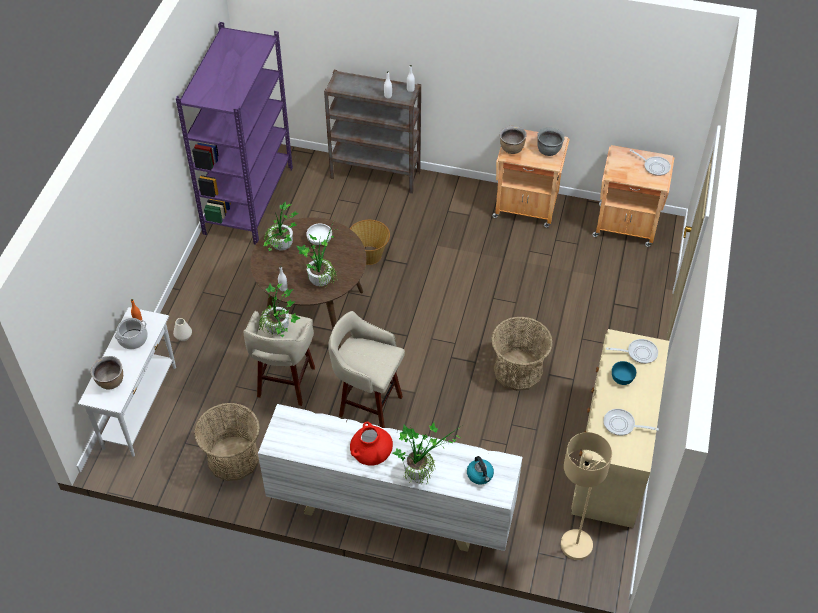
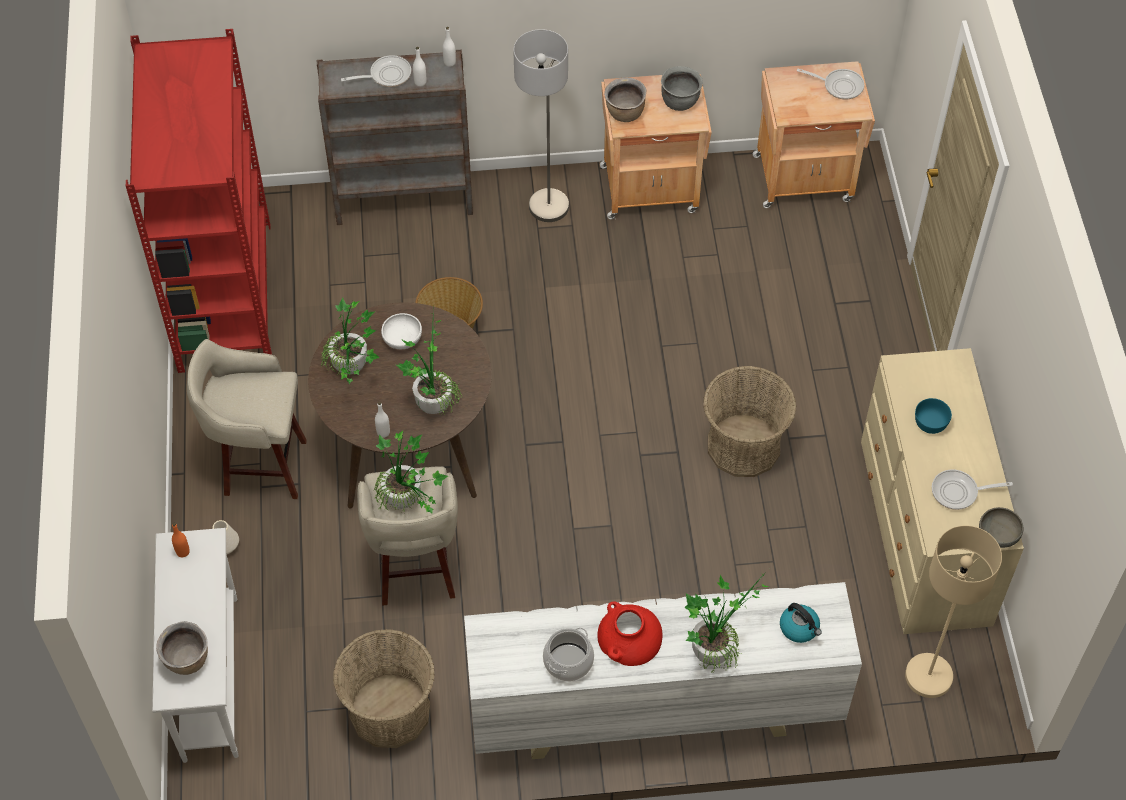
camera: 20 degrees left, 5 degrees up
cooking pot [115,318,148,349] -> cooking pot moved to [543,628,594,681]
purple bookcase [176,22,293,245] -> red bookcase [126,29,272,373]
beige stool [328,311,405,428] -> beige stool moved to [187,339,307,499]
frying pan [606,339,658,364] -> frying pan moved to [341,55,411,87]
none -> grey floor lamp [513,29,569,222]
none -> grey bowl [979,507,1024,548]

